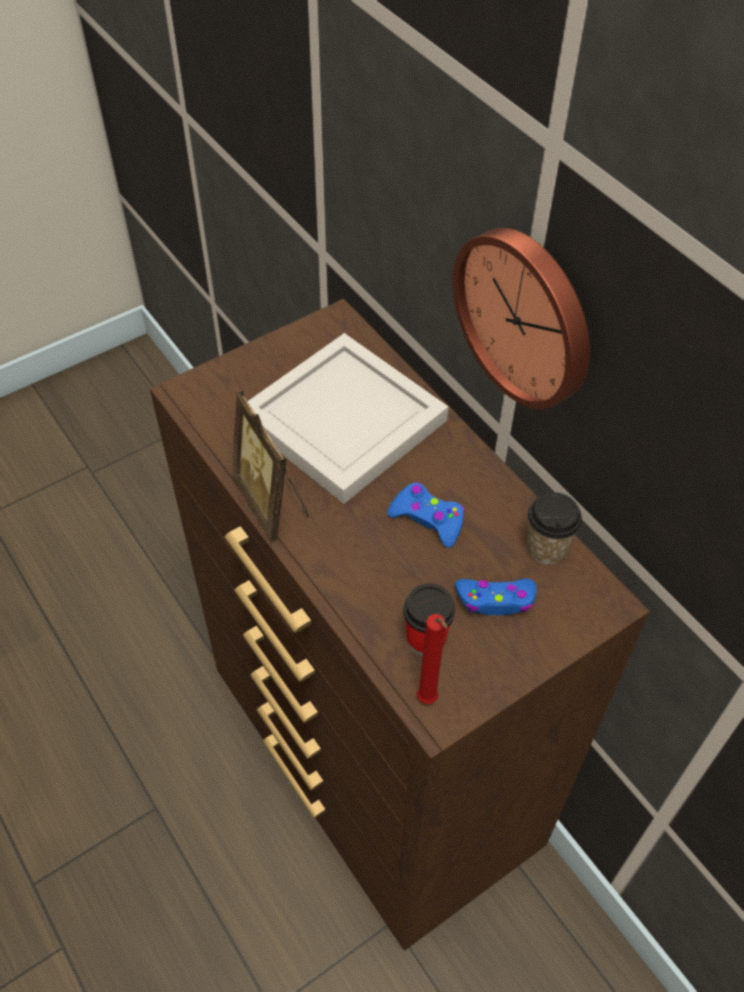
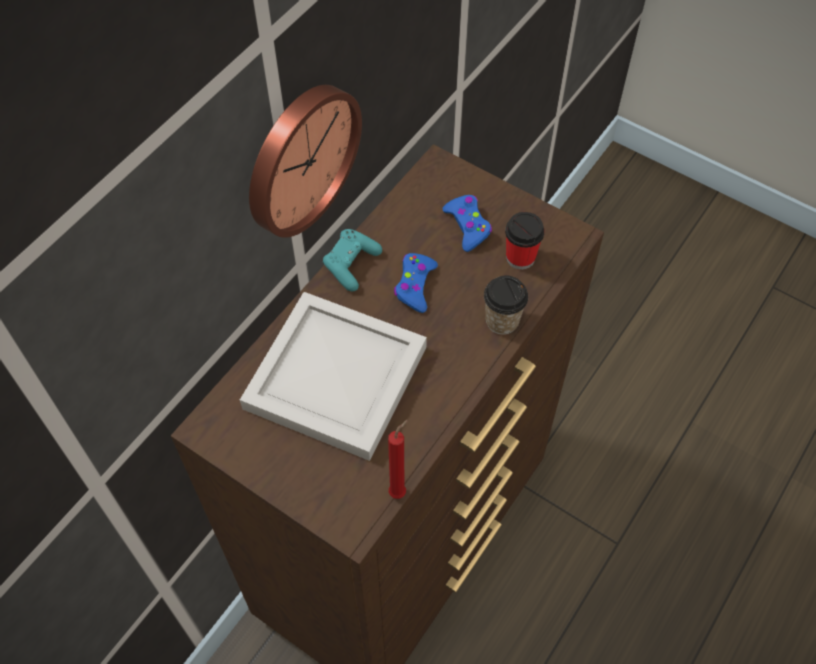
camera: 110 degrees left, 5 degrees up
picture frame [232,391,309,541] -> none
red candle [417,614,448,704] -> red candle moved to [388,420,408,499]
cup [527,492,582,565] -> cup moved to [484,275,528,335]
none -> turquoise game controller [323,229,382,291]

